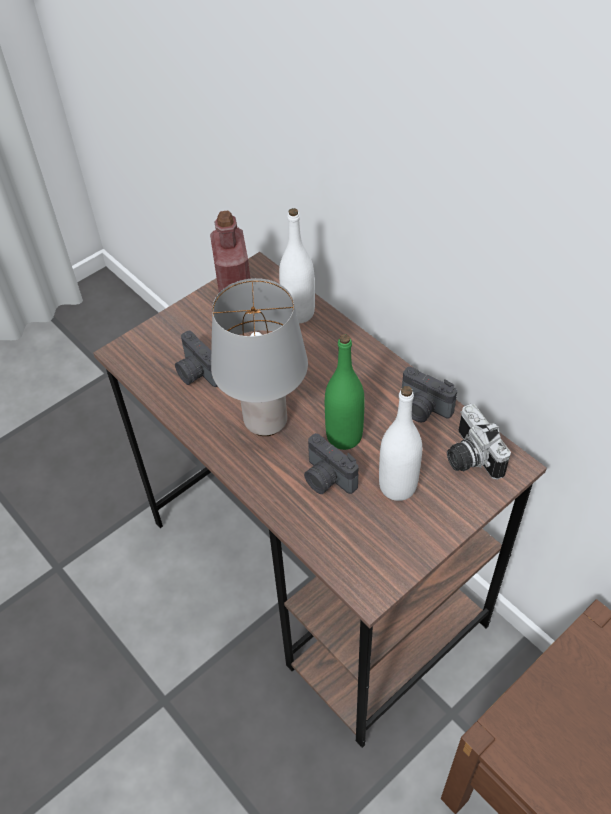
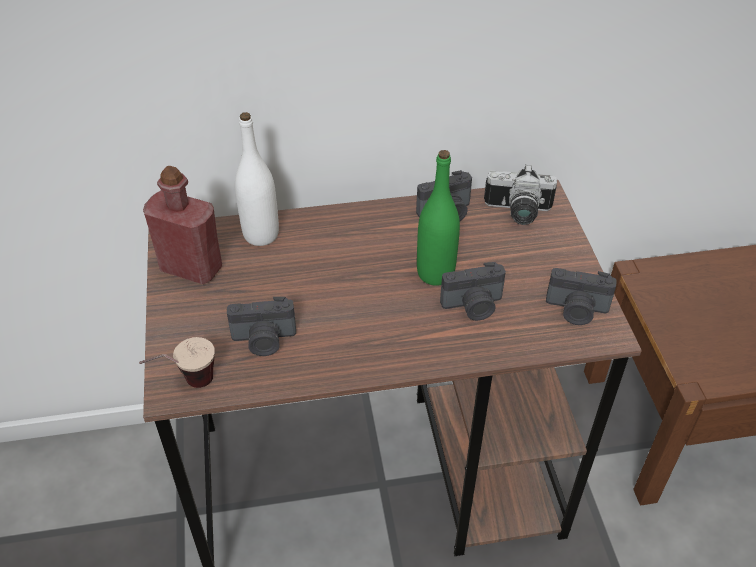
camera: 60 degrees left, 5 degrees down
grey table lamp [211,278,308,436] -> none
white bottle [379,386,422,501] -> none
none -> cup [139,337,215,388]
none -> camera [546,268,617,325]

